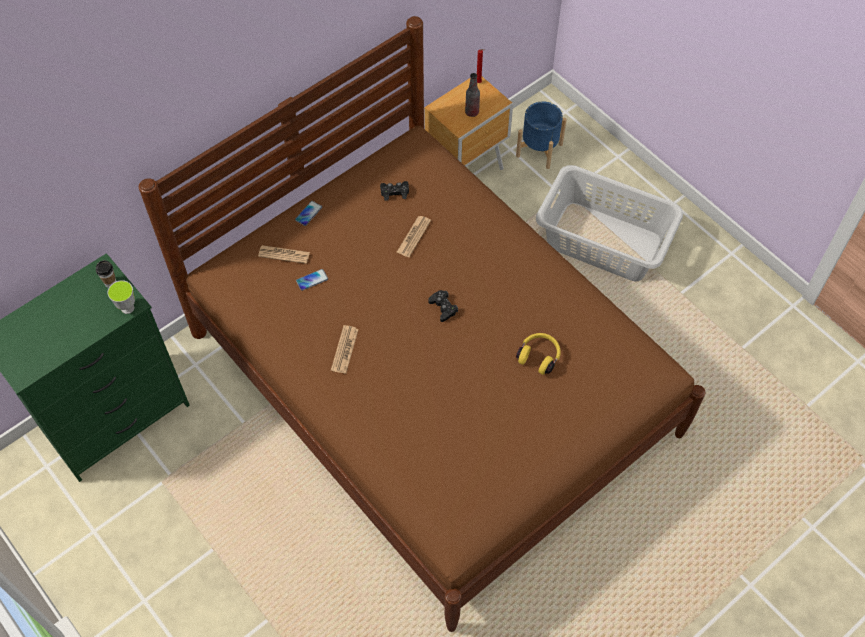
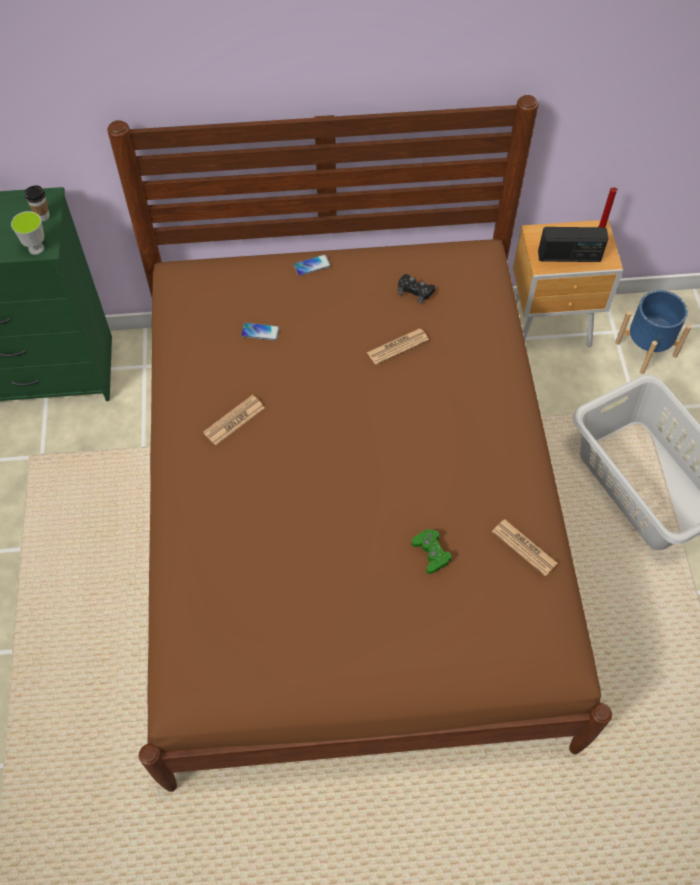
camera: 35 degrees right, 0 degrees up
newspaper [258,245,310,264] -> newspaper moved to [492,520,558,576]
black game controller [428,290,458,322] -> none
bottle [465,73,480,117] -> radio [538,227,608,262]
yellow headphones [516,333,561,375] -> green game controller [411,529,452,574]

